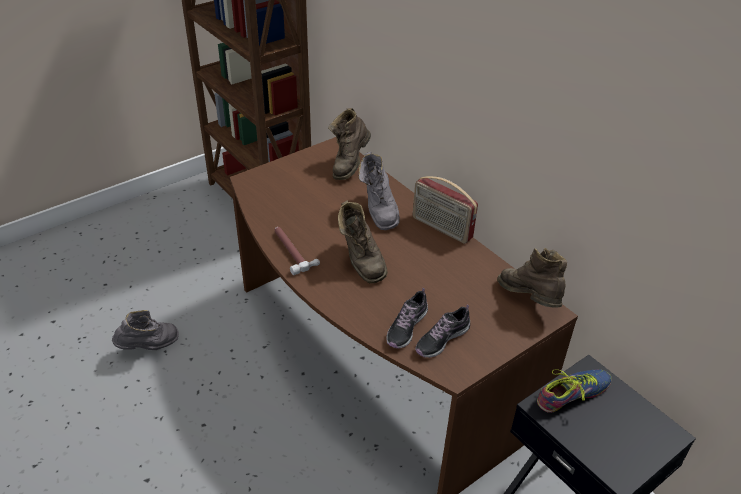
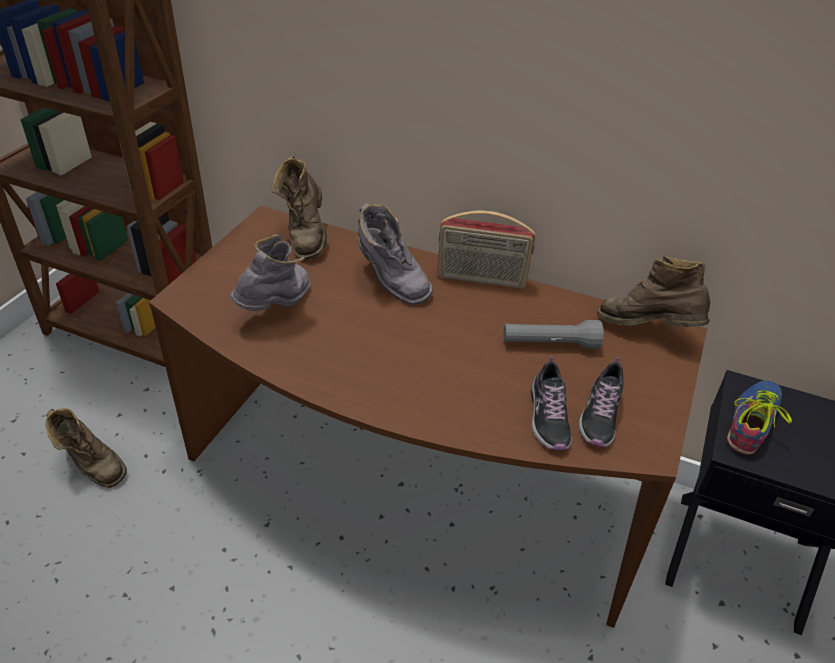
camera: 30 degrees left, 0 degrees up
grey boot [112,310,179,350] -> grey boot moved to [230,234,311,311]
hammer [275,227,320,275] -> none
brown boot [338,200,388,283] -> brown boot moved to [46,408,127,488]
none -> grey flashlight [504,320,604,349]

